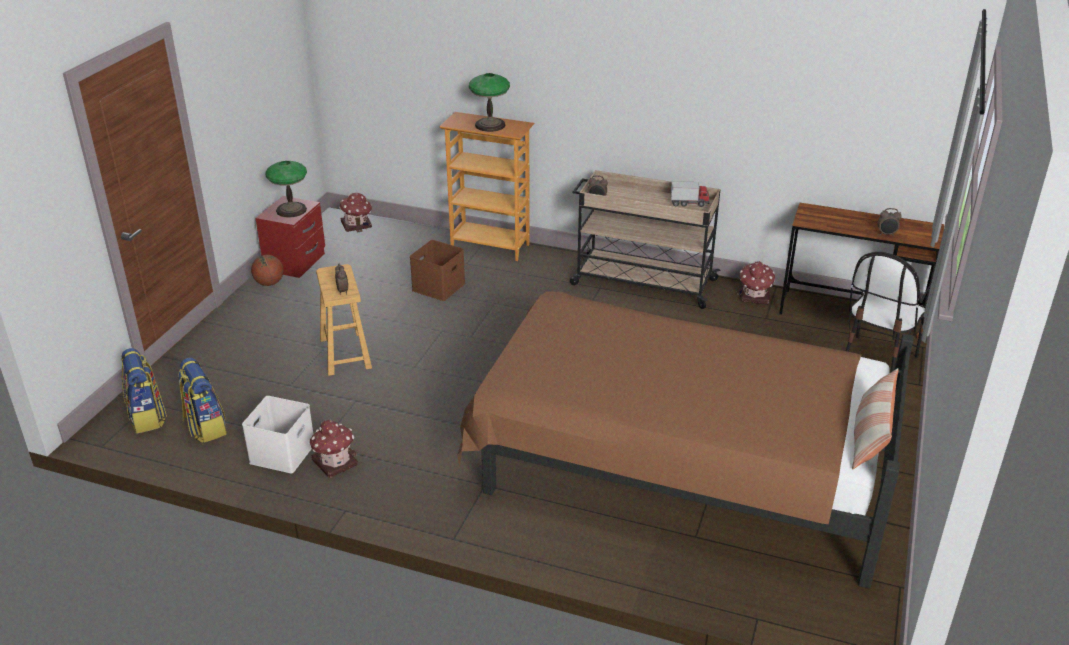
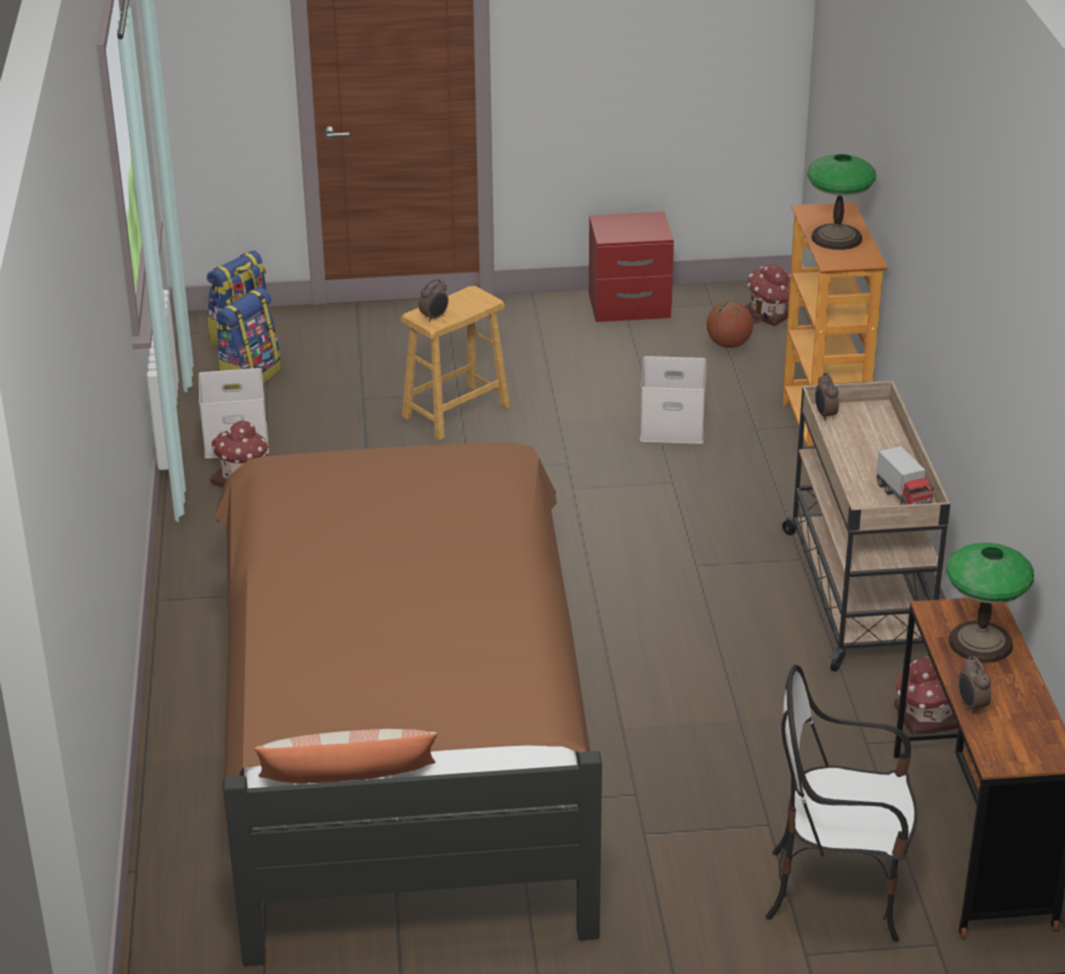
camera: 65 degrees right, 0 degrees up
basketball [251,255,283,286] -> basketball moved to [707,301,753,348]
table lamp [265,161,307,218] -> table lamp moved to [946,543,1034,663]
brown storage box [410,240,465,301] -> white storage box [640,356,706,444]

